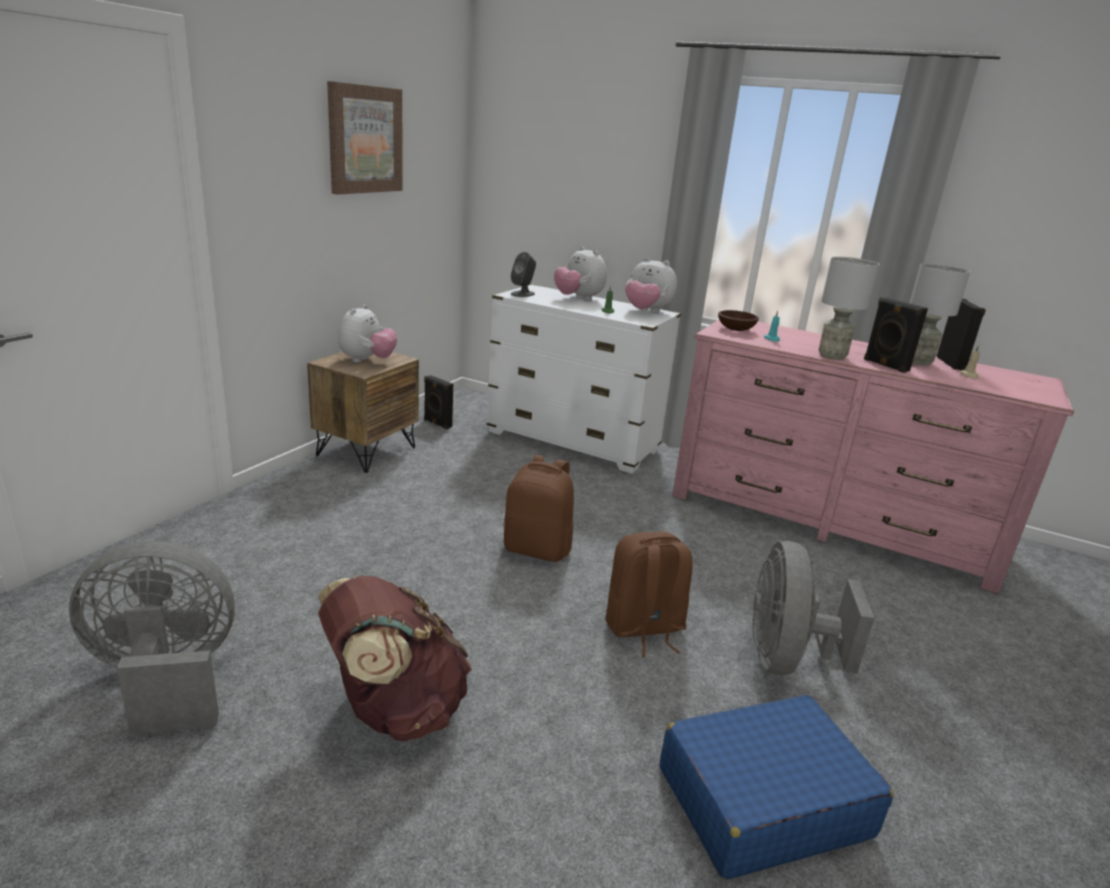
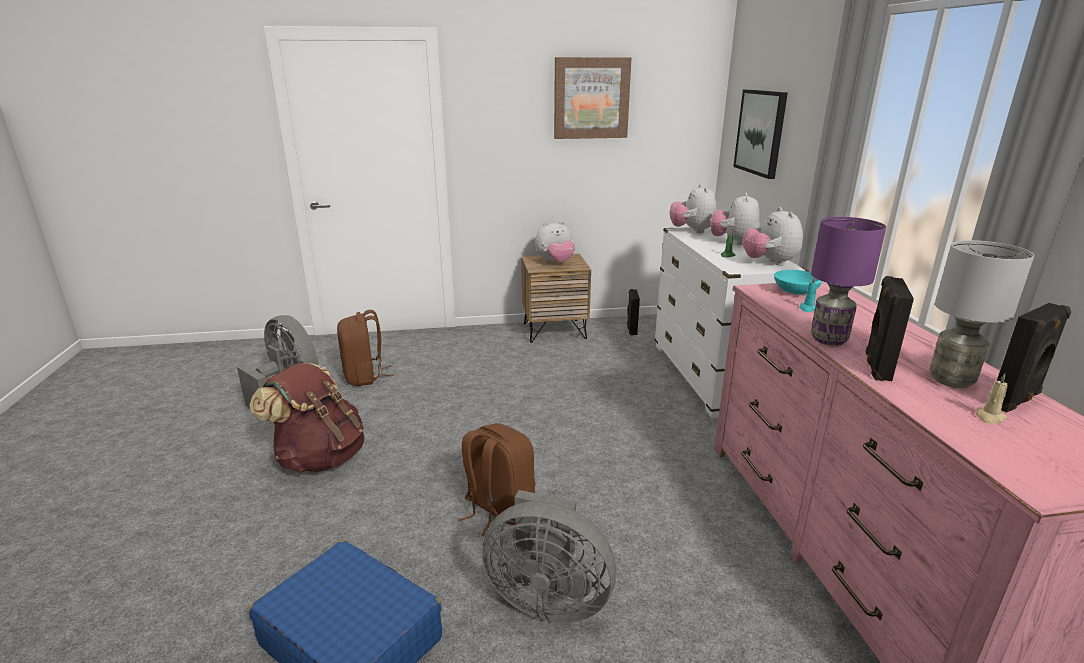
camera: 55 degrees right, 0 degrees up
brown backpack [503,455,574,562] -> brown backpack moved to [337,310,394,386]
grey speaker [510,252,536,297] -> plush toy [669,184,716,233]
brown bowl [718,310,759,331] -> turquoise bowl [774,270,823,294]
grey fan [753,541,874,675] -> grey fan turned 135 degrees counterclockwise [482,490,616,623]
grey table lamp [819,257,880,360] -> purple table lamp [811,217,886,346]
none -> picture [733,89,788,179]

